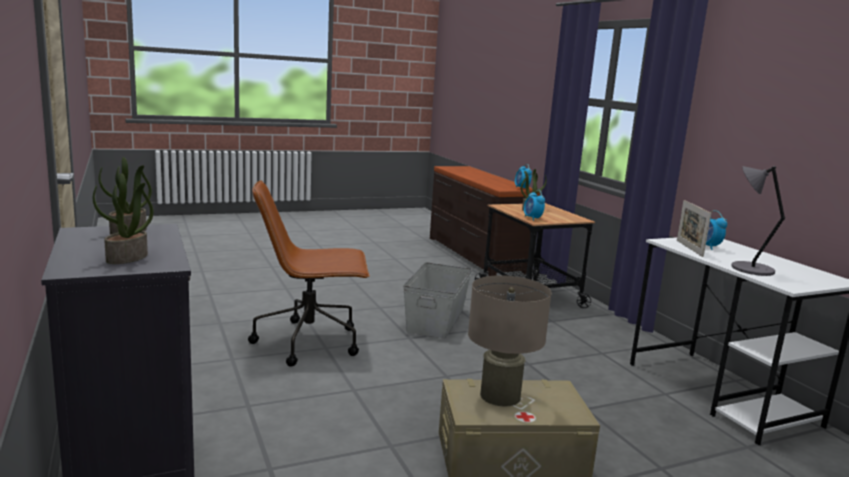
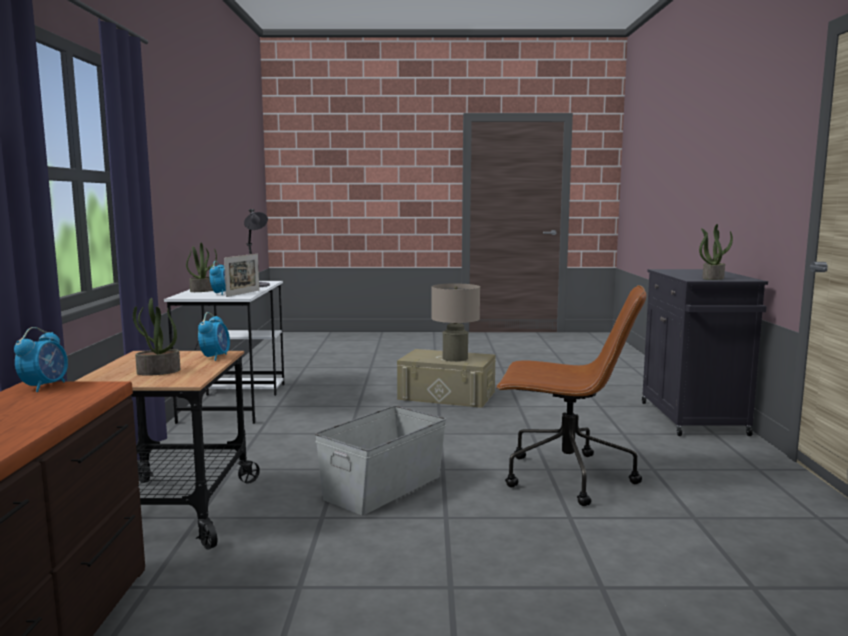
camera: 155 degrees left, 5 degrees down
potted plant [93,173,154,264] -> potted plant moved to [186,243,217,292]

